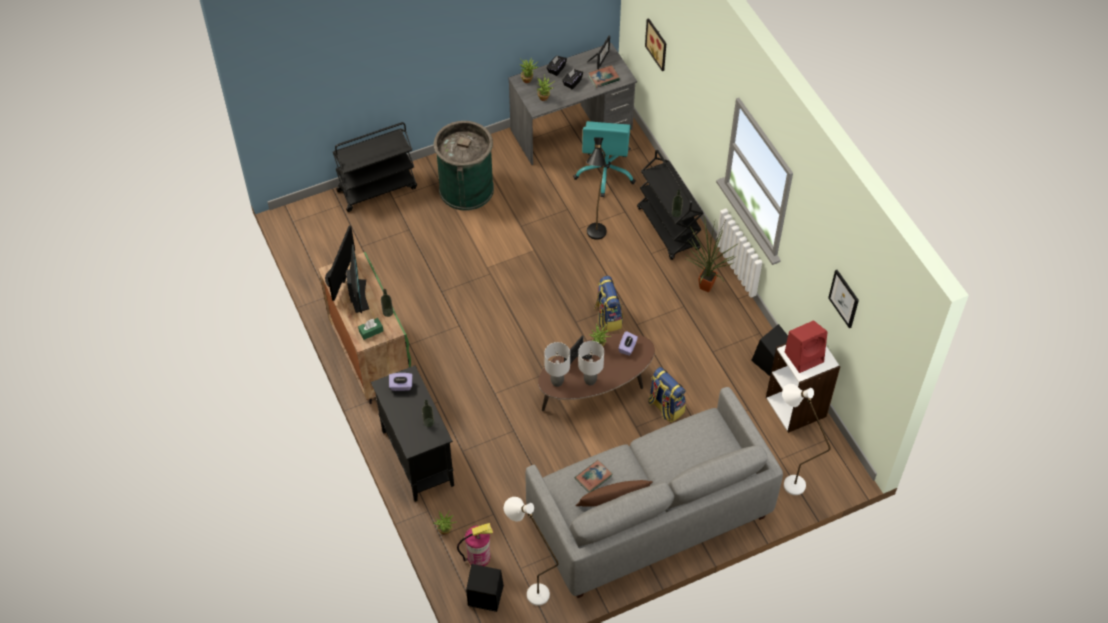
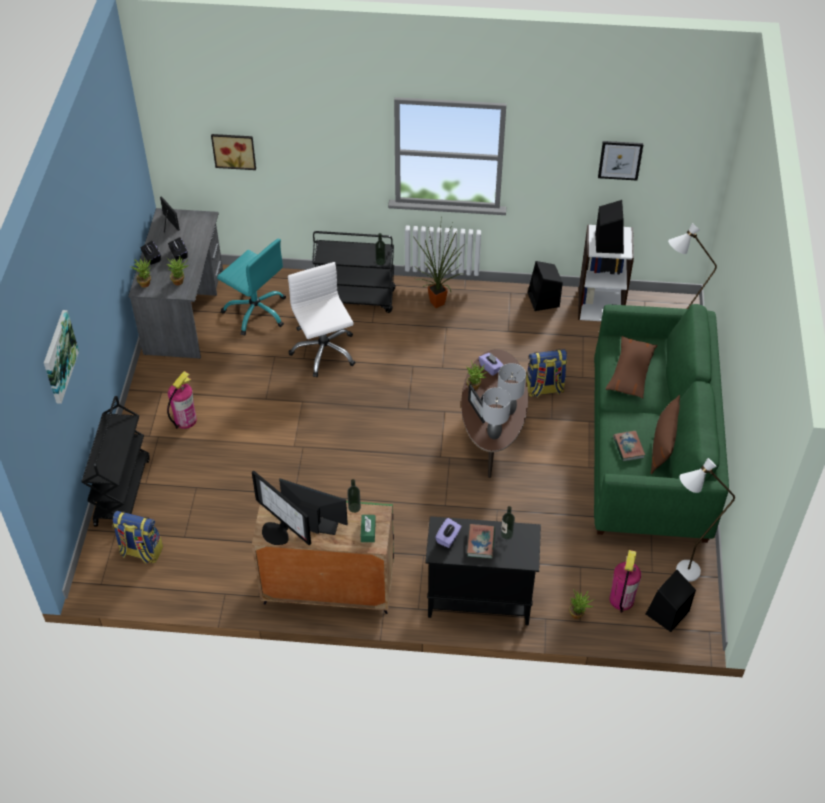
camera: 60 degrees left, 5 degrees down
green trash can [434,121,494,211] -> fire extinguisher [167,371,197,429]
grey sofa [525,387,783,598] -> green sofa [594,304,729,543]
black floor lamp [586,138,607,240] -> white office chair [288,262,356,377]
book [588,65,620,88] -> book moved to [467,524,495,558]
backpack [594,276,623,332] -> backpack moved to [113,511,163,564]
red speaker [785,320,828,373] -> black speaker [595,200,624,254]
none -> picture [44,310,79,404]
none -> brown pillow [605,336,658,398]

